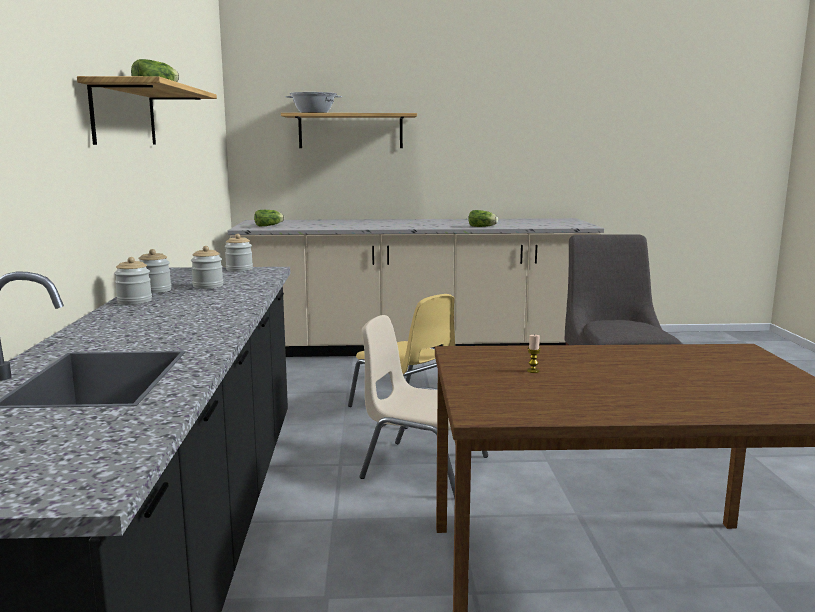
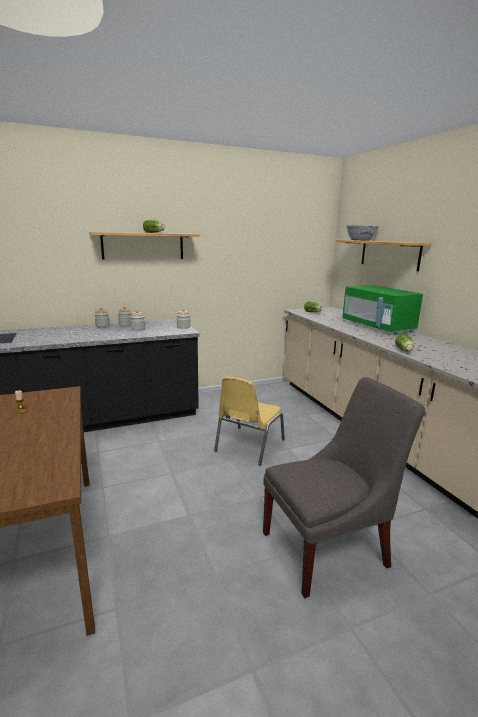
camera: 70 degrees right, 5 degrees up
beige chair [359,315,488,498] -> none
none -> green microwave [342,285,423,335]

